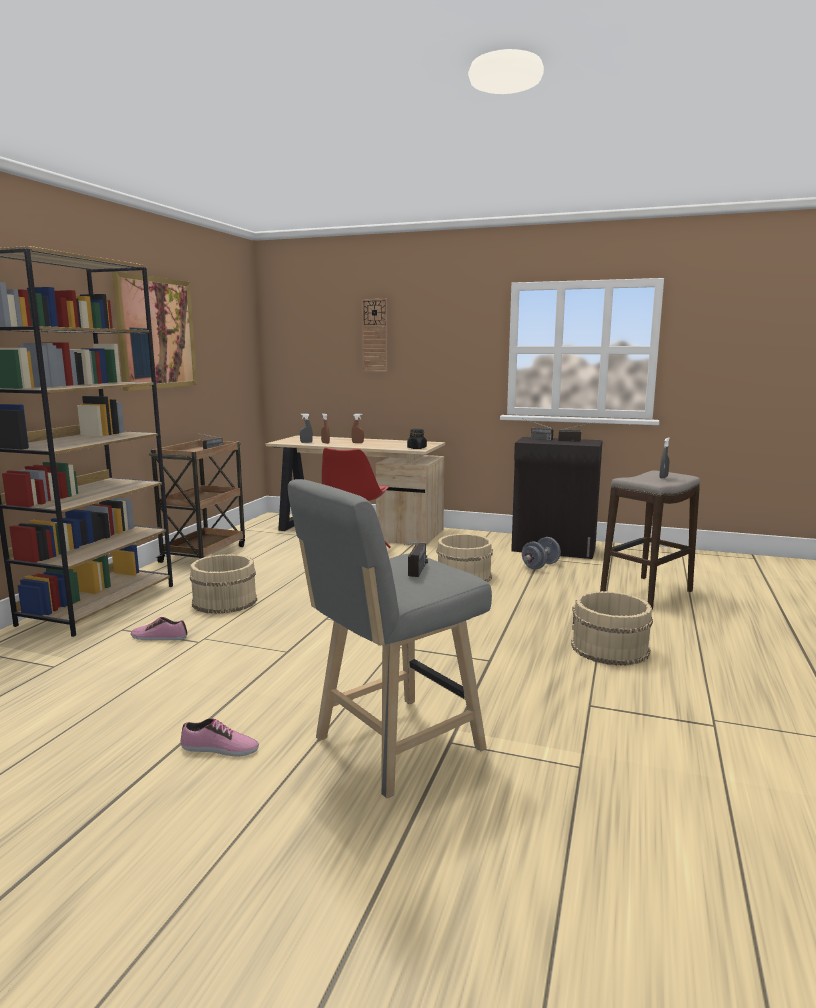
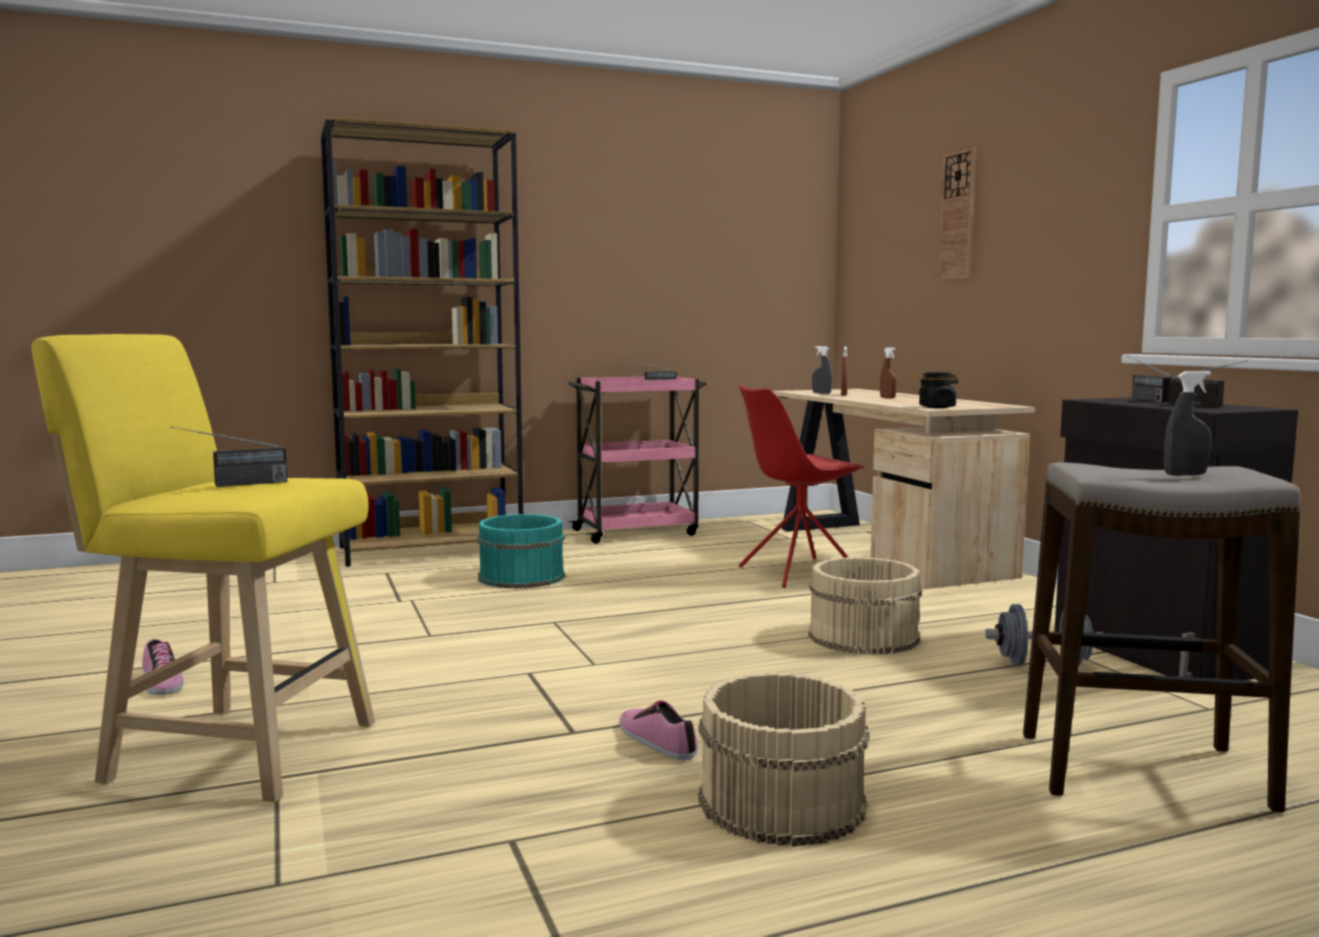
camera: 50 degrees right, 5 degrees down
picture [112,272,197,391] -> none
shoe [131,617,187,640] -> shoe moved to [619,700,698,760]
brown cart [149,440,245,563] -> pink cart [567,377,707,544]
beige bucket [190,554,257,614] -> turquoise bucket [477,514,565,589]
grey stool [288,479,492,798] -> yellow stool [31,334,375,802]

